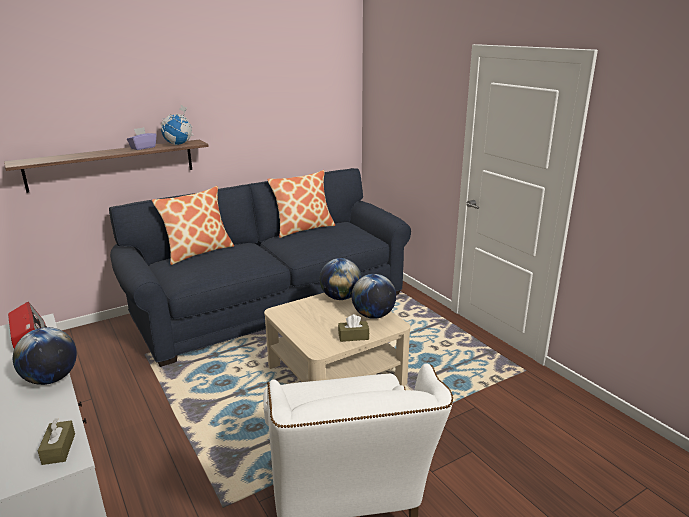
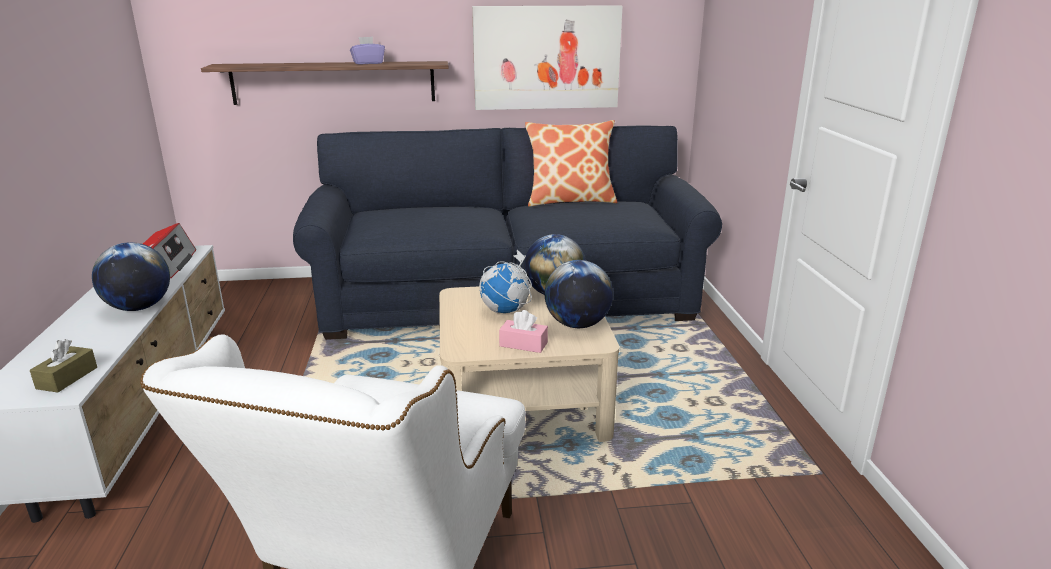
camera: 25 degrees right, 0 degrees up
pillow [152,186,234,265] -> none
globe [161,105,193,145] -> globe moved to [479,250,532,313]
brown tissue box [338,314,369,342] -> pink tissue box [499,310,548,353]
none -> picture [472,5,623,110]

